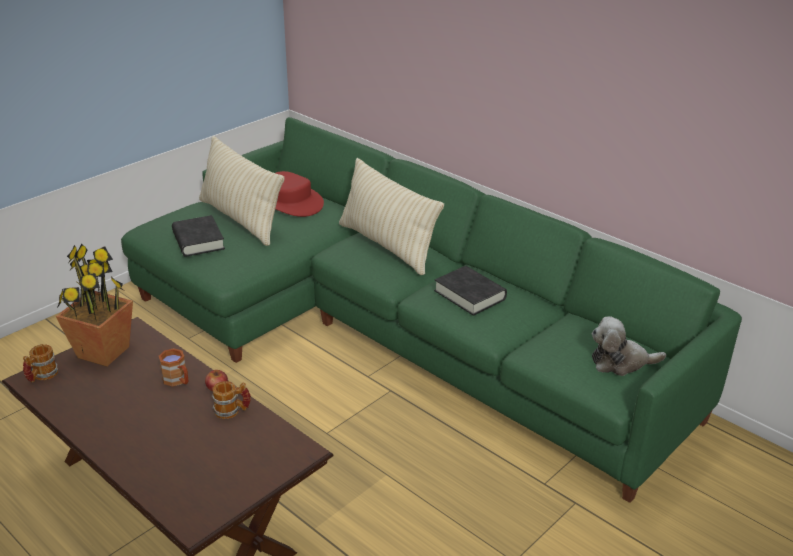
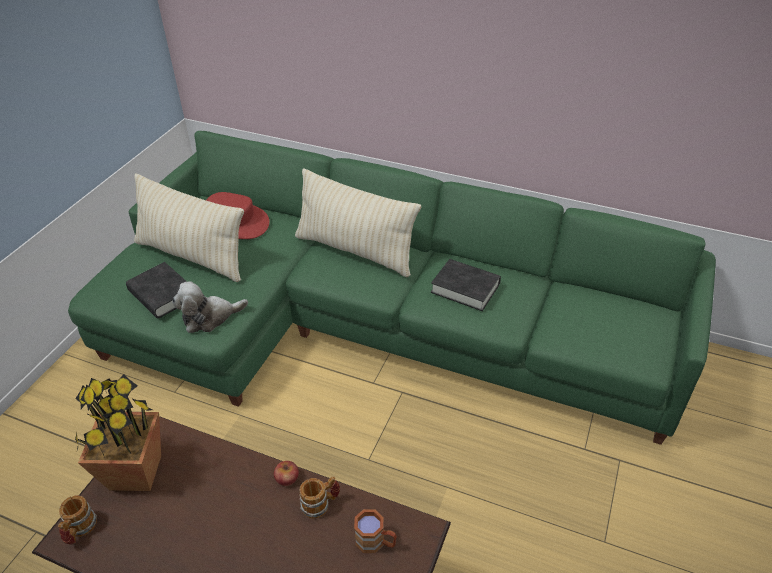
camera: 20 degrees left, 10 degrees up
brown mug [159,348,189,387] -> brown mug moved to [354,509,397,553]
plush toy [592,316,666,376] -> plush toy moved to [172,281,248,333]

